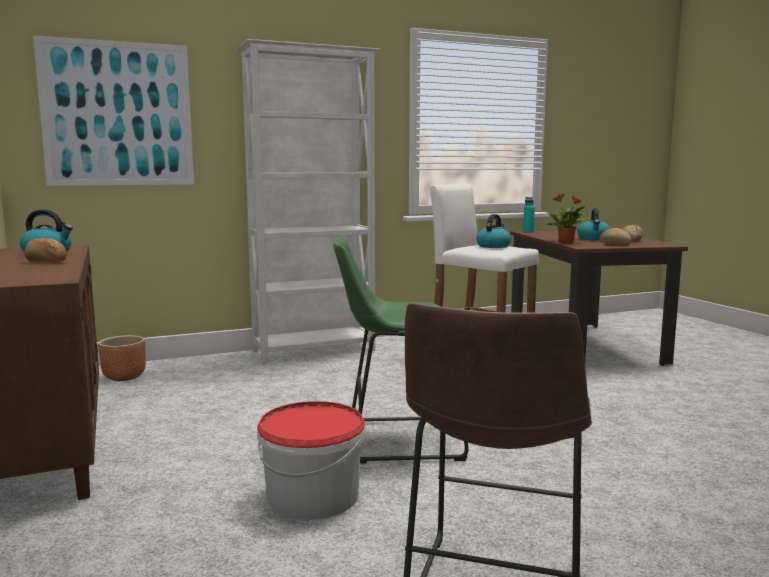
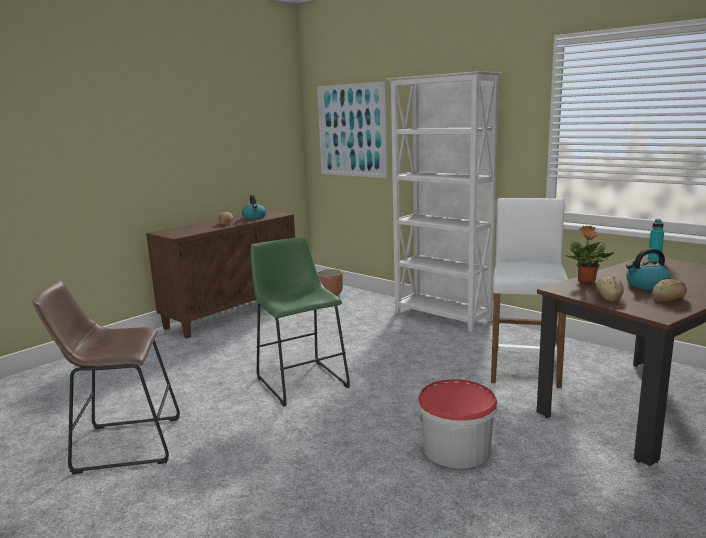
camera: 65 degrees right, 5 degrees up
bucket [257,401,366,520] -> bucket moved to [418,379,498,469]
kettle [477,214,511,248] -> none

